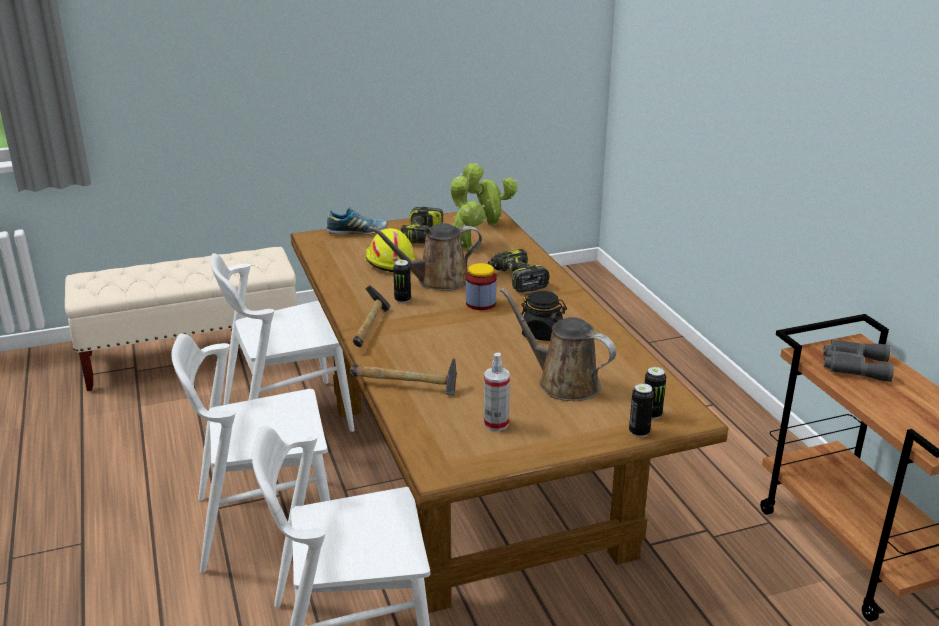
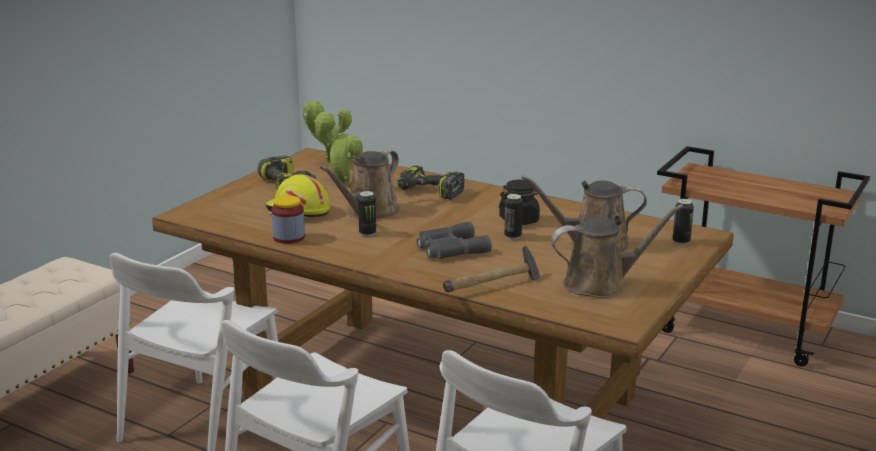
camera: 40 degrees left, 5 degrees down
shoe [326,207,388,234] -> none
hammer [353,285,391,347] -> none
jar [466,263,497,310] -> jar moved to [271,196,305,244]
spray bottle [484,353,510,431] -> brown watering can [551,204,684,298]
can [629,383,654,437] -> can moved to [504,194,523,239]
grey binoculars [823,340,894,382] -> grey binoculars moved to [417,221,492,259]

